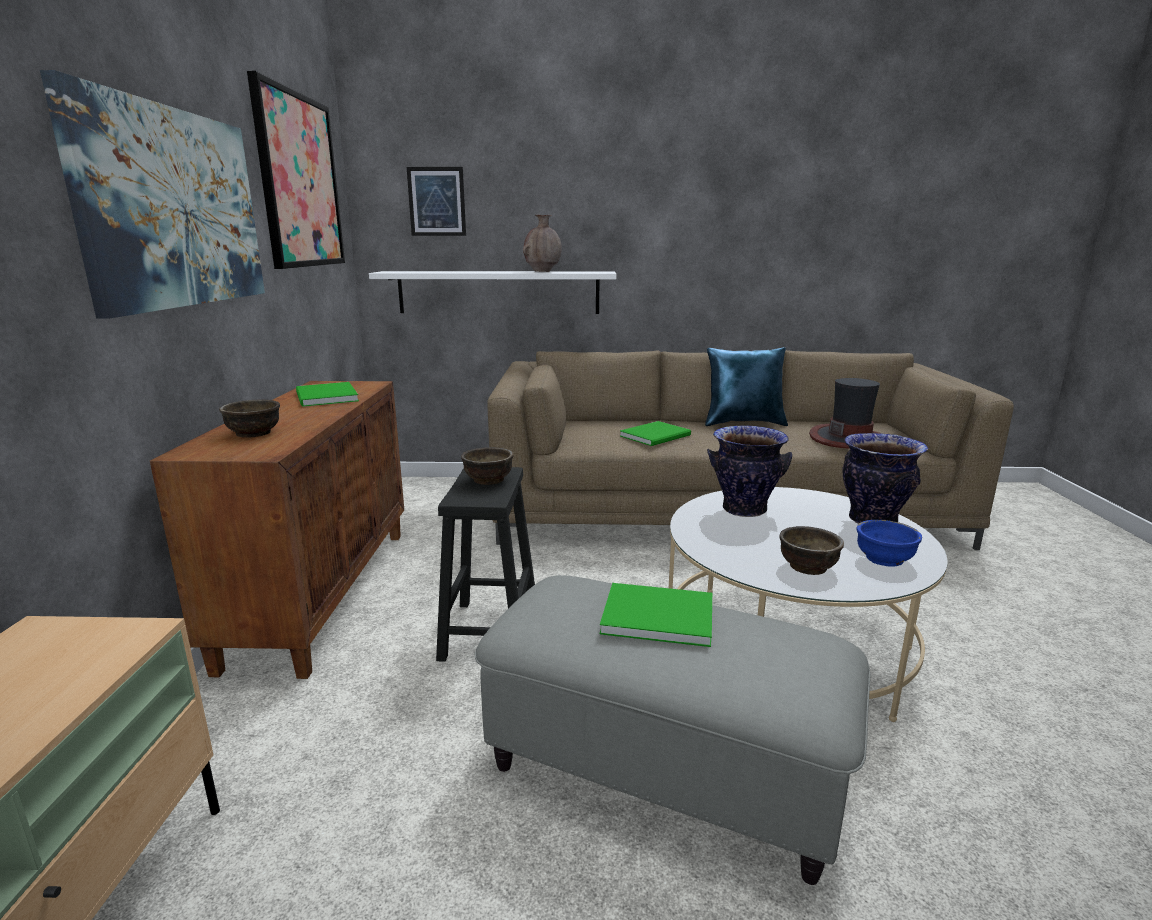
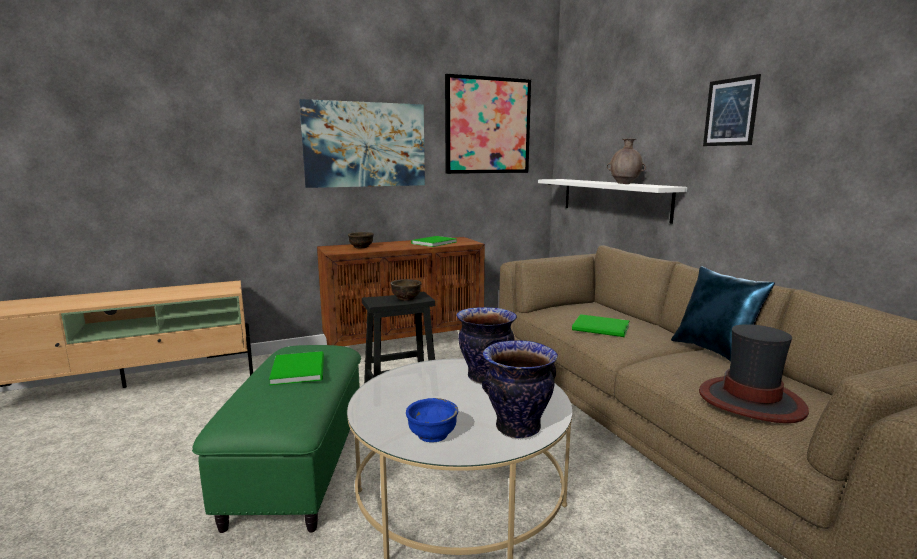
camera: 65 degrees right, 5 degrees down
picture [407,167,466,236] -> picture moved to [703,74,761,146]
grey ottoman [475,575,870,885] -> green ottoman [192,345,361,533]
brown bowl [780,526,844,575] -> none

